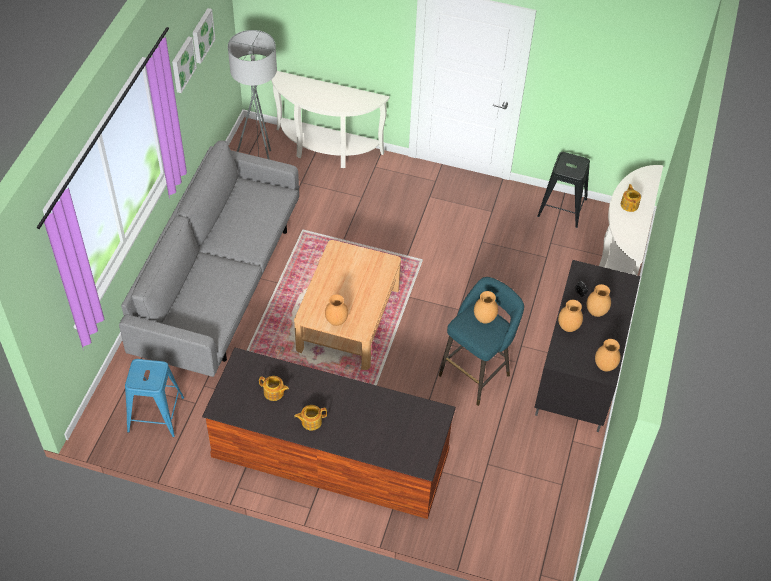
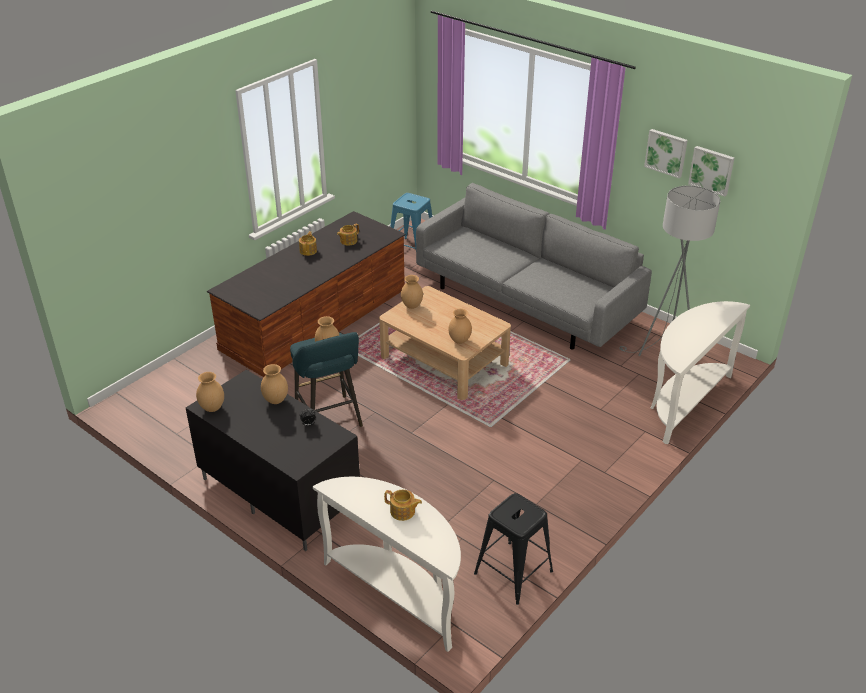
camera: 115 degrees right, 15 degrees down
brown vase [587,284,611,317] -> brown vase moved to [449,308,472,344]

